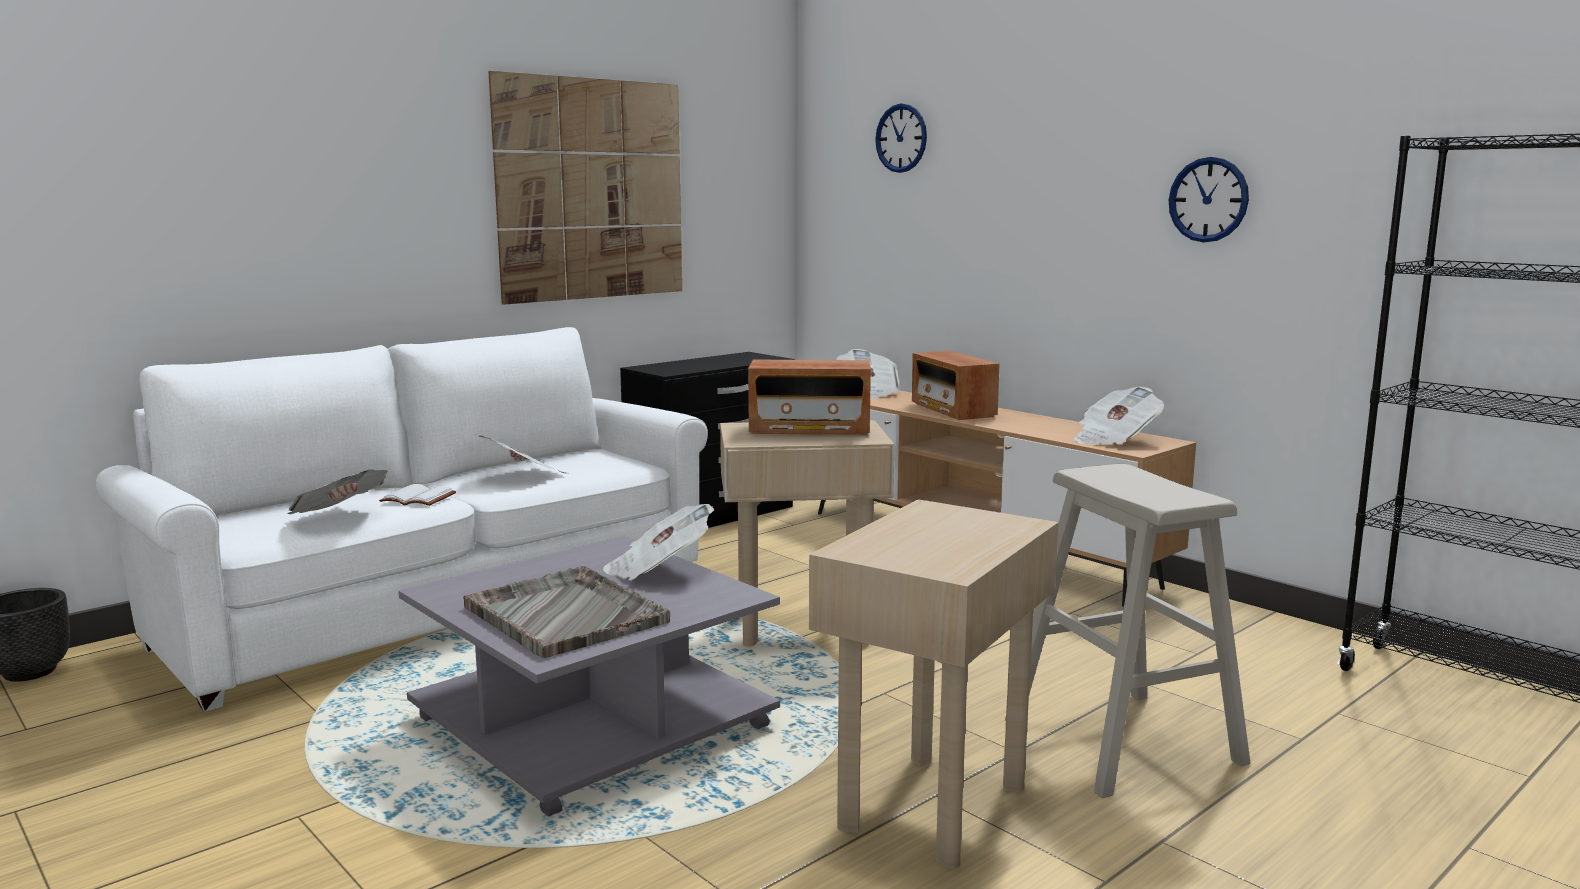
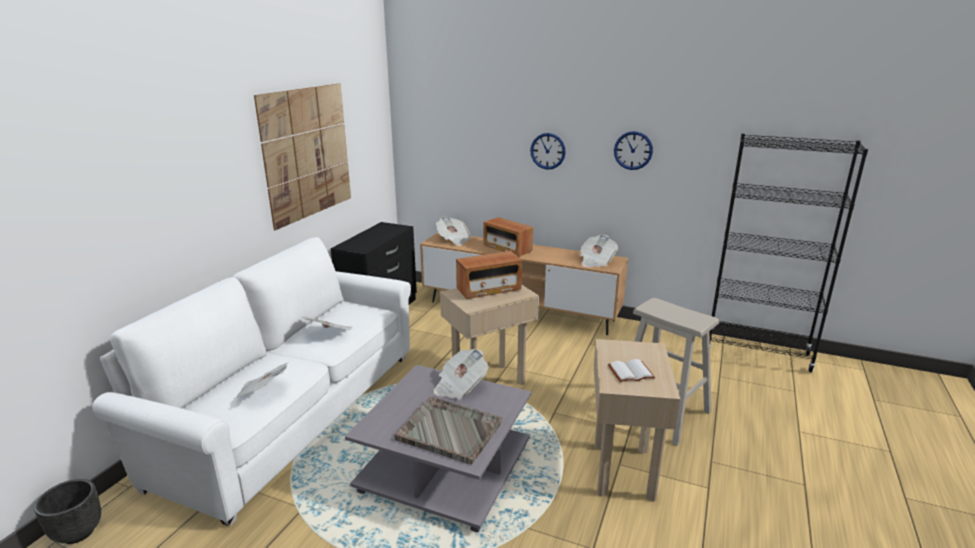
camera: 25 degrees left, 10 degrees up
white book [379,484,456,506] -> white book moved to [608,359,655,382]
wall clock [875,103,927,173] -> wall clock moved to [530,133,566,170]

